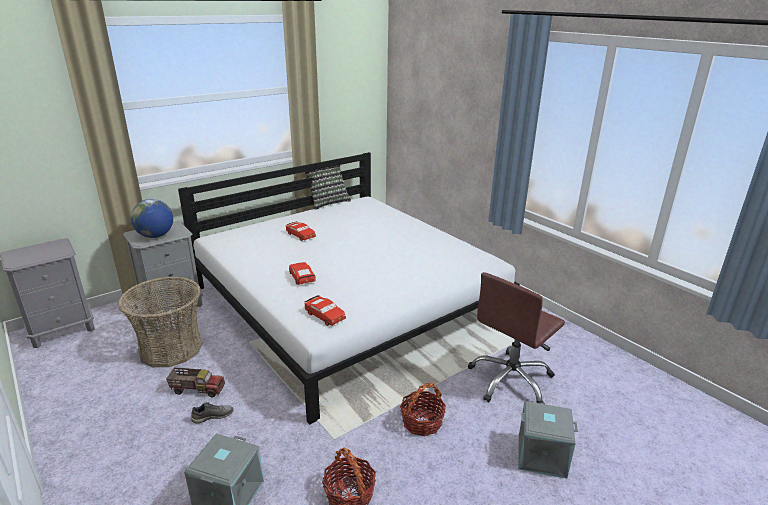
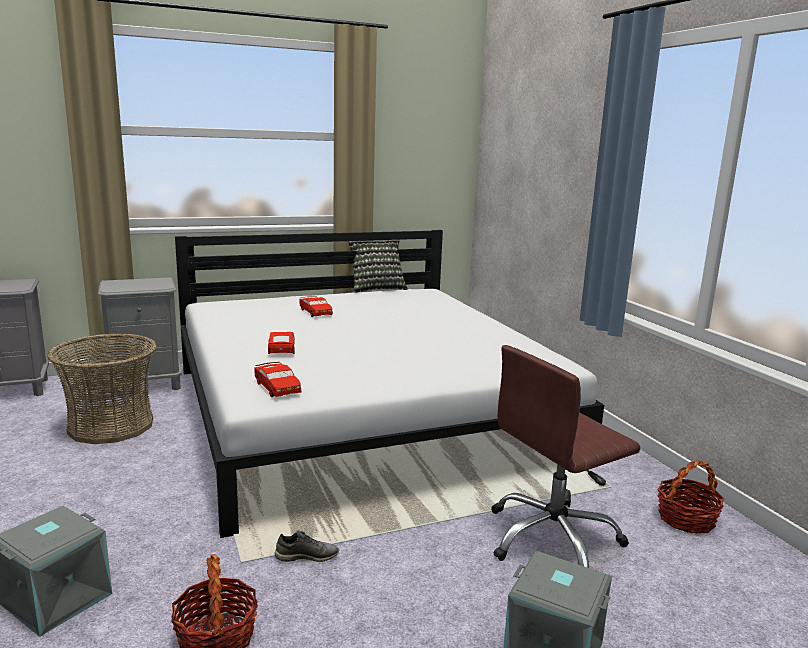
camera: 15 degrees right, 10 degrees down
globe [131,199,173,238] -> none
toy truck [166,367,225,397] -> none
grey shoe [191,403,234,424] -> grey shoe moved to [274,531,339,562]
basket [400,383,446,436] -> basket moved to [658,461,725,534]

